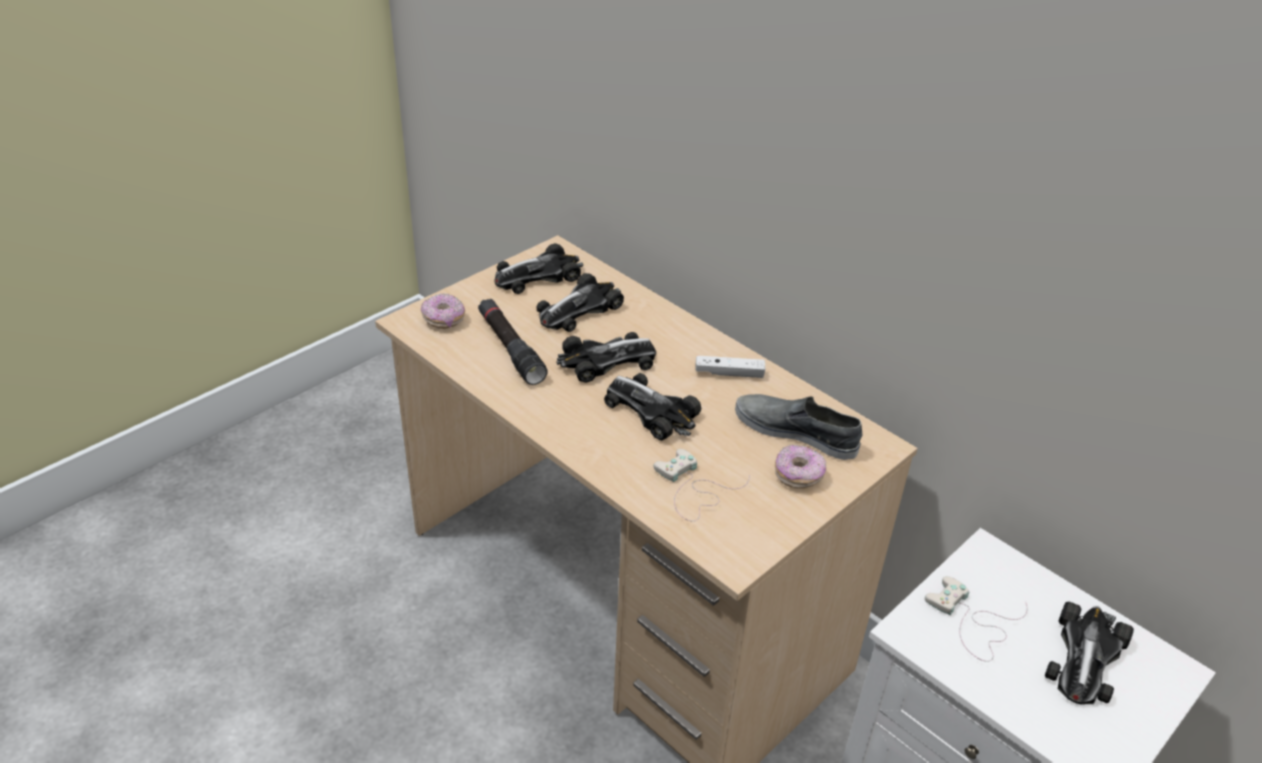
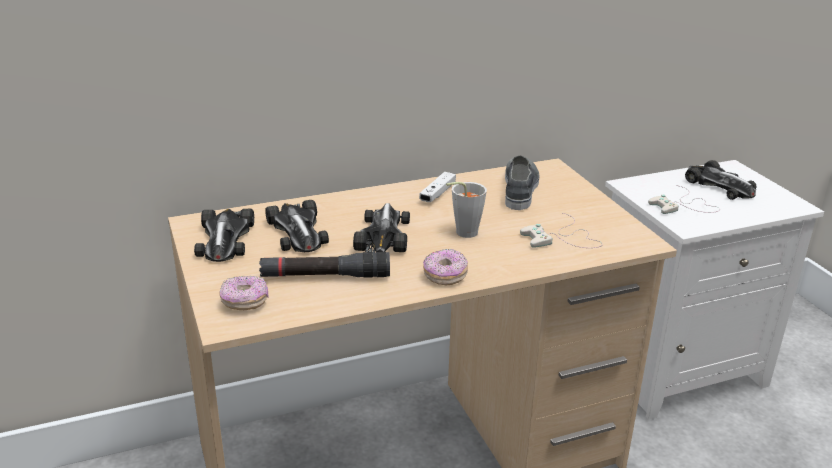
camera: 65 degrees left, 10 degrees down
toy car [604,373,701,440] -> grey cup [446,182,487,238]
grey shoe [735,394,862,460] -> grey shoe turned 135 degrees clockwise [505,156,539,210]
donut [775,445,826,488] -> donut moved to [423,249,468,285]

